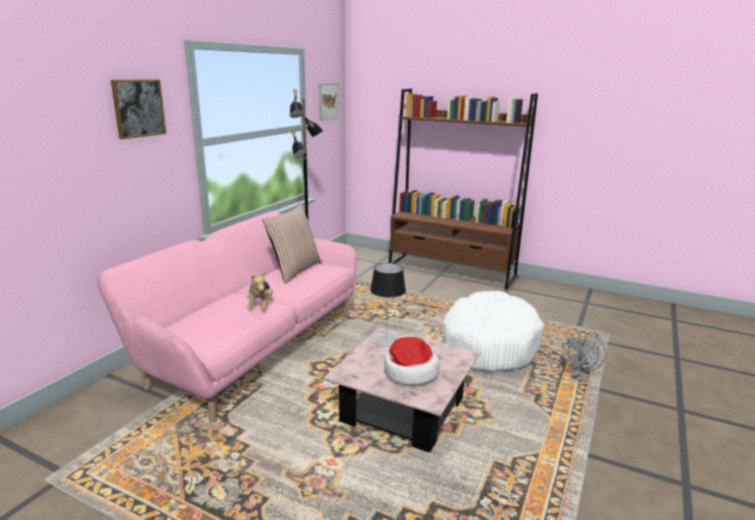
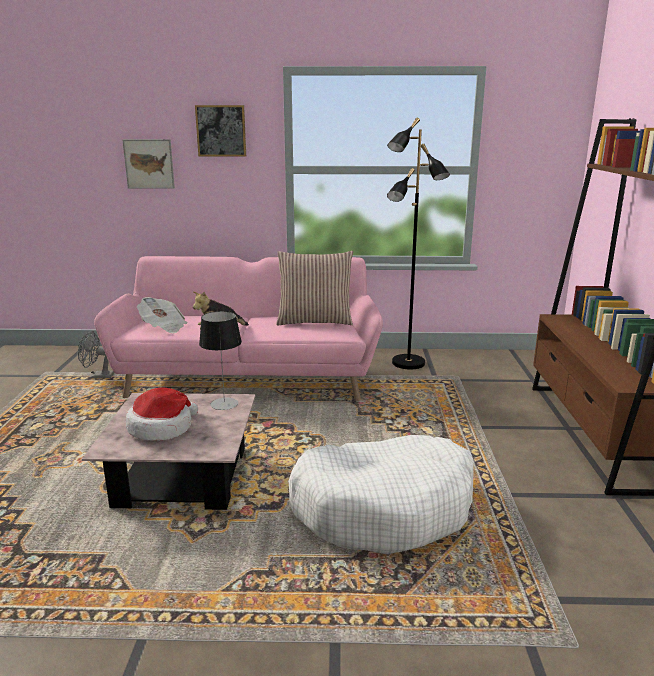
camera: 65 degrees right, 0 degrees up
picture [319,83,339,121] -> picture moved to [122,139,175,189]
grey fan [562,332,606,382] -> grey fan moved to [78,331,114,379]
none -> newspaper [137,297,188,334]

